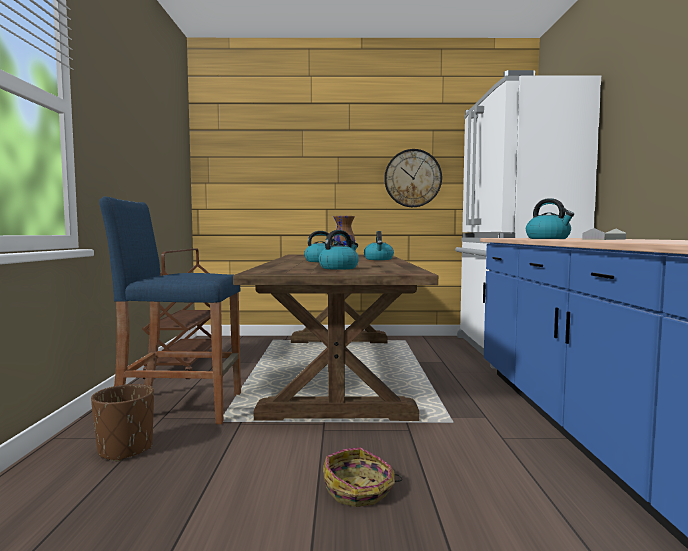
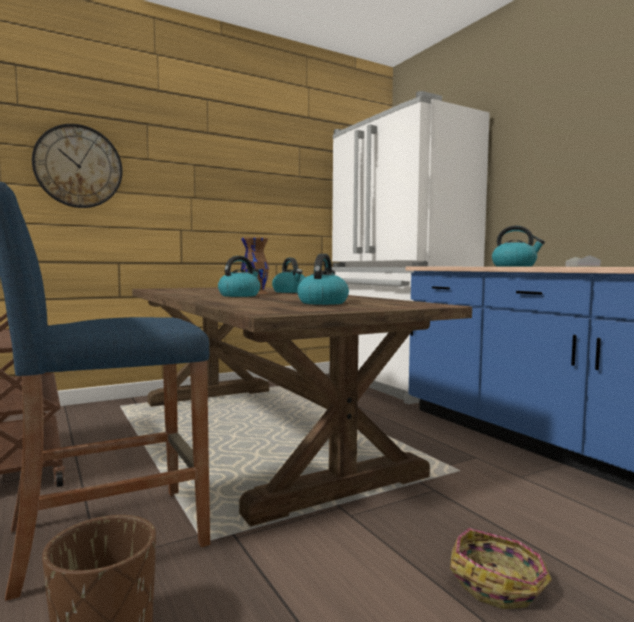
camera: 30 degrees left, 0 degrees up
wall clock [384,149,442,207] -> wall clock moved to [32,124,123,208]

